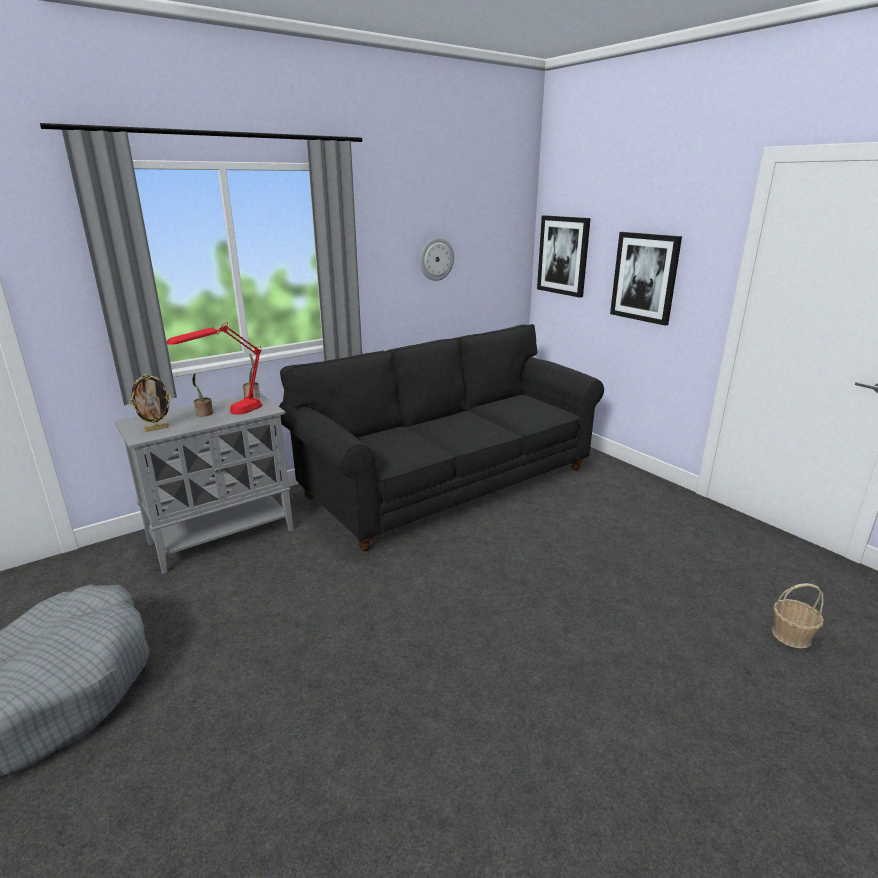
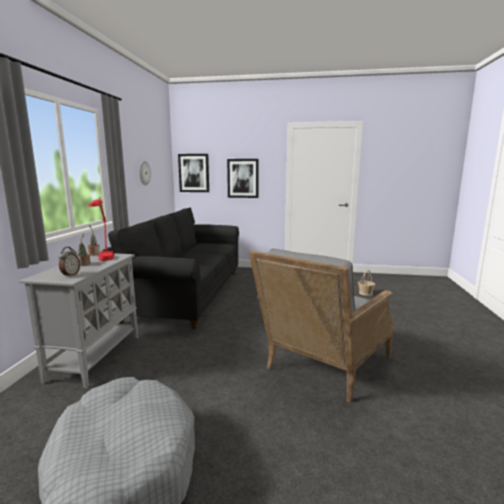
camera: 45 degrees left, 10 degrees down
picture frame [129,374,172,432] -> alarm clock [58,247,80,277]
none -> grey armchair [249,248,394,403]

